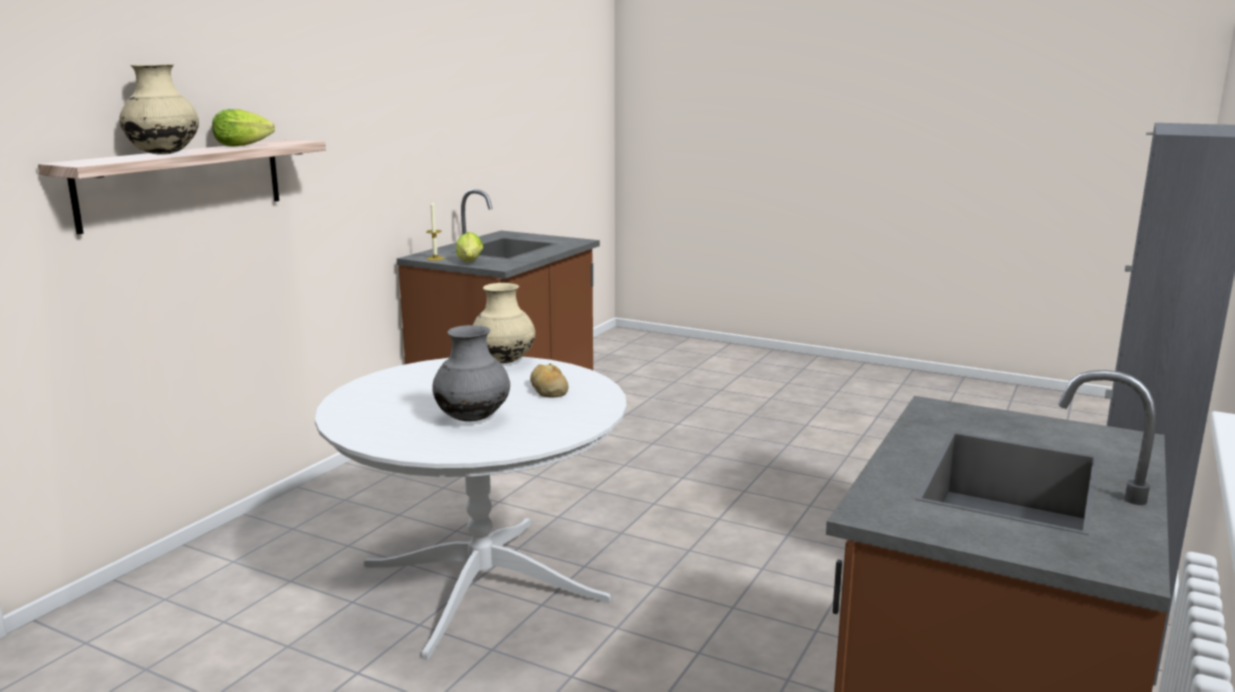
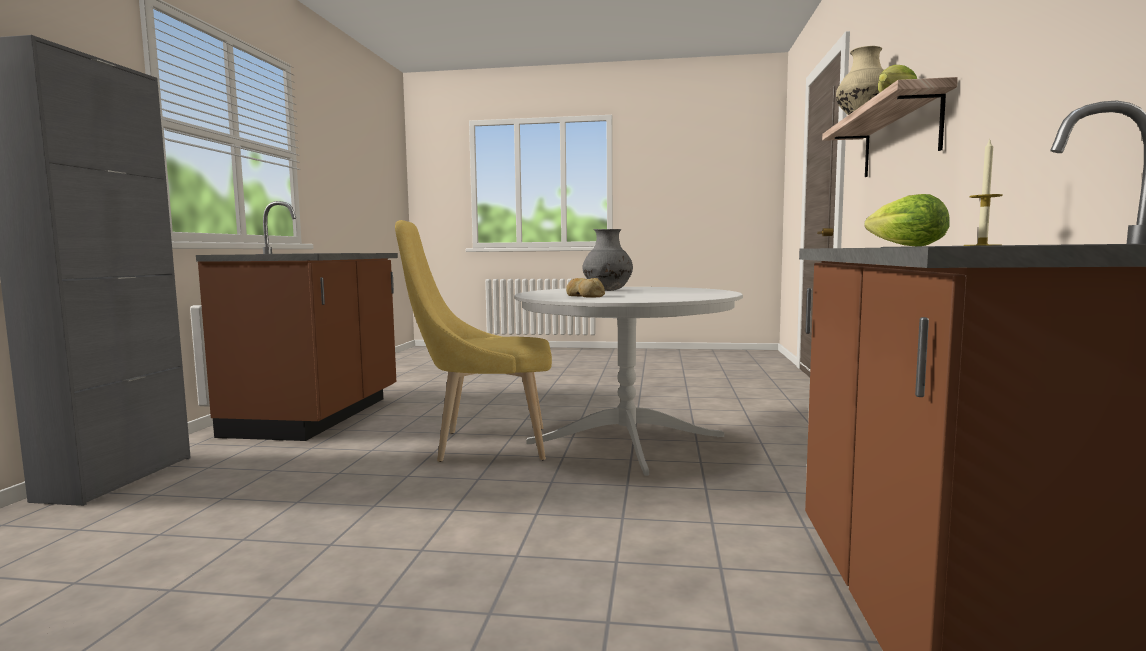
camera: 160 degrees right, 10 degrees down
beige vase [473,283,535,363] -> none
none -> yellow chair [395,220,552,462]

